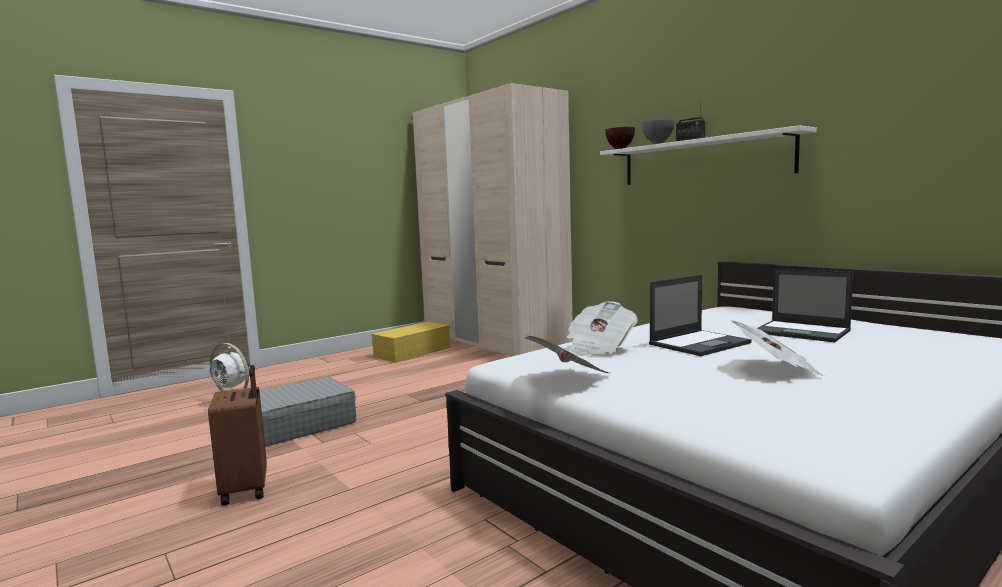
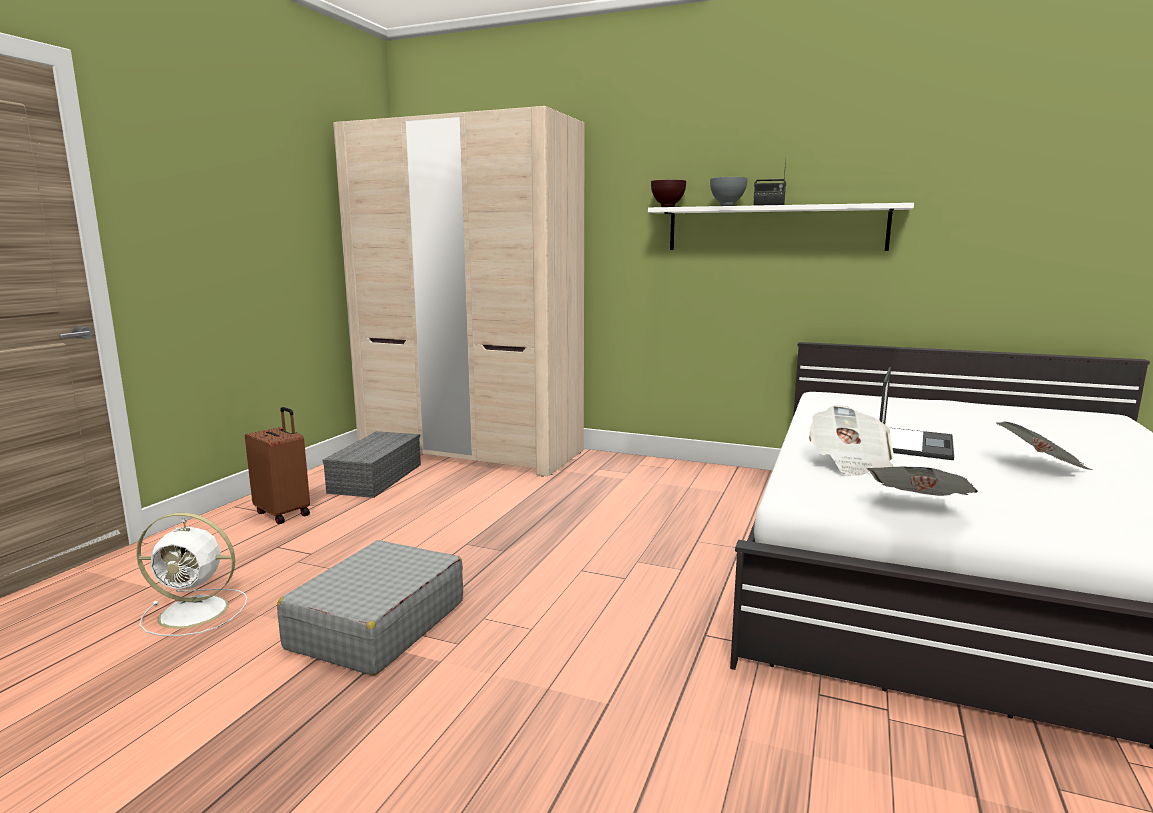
camera: 30 degrees left, 5 degrees up
brown suitcase [208,365,267,506] -> brown suitcase moved to [245,407,310,524]
yellow storage box [372,322,450,363] -> grey storage box [323,431,421,498]
laptop [758,269,853,342] -> none

